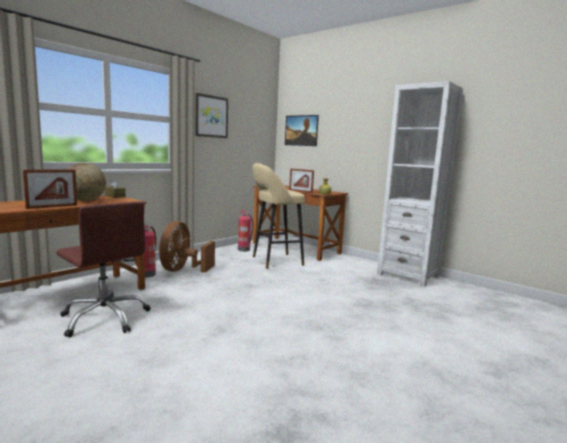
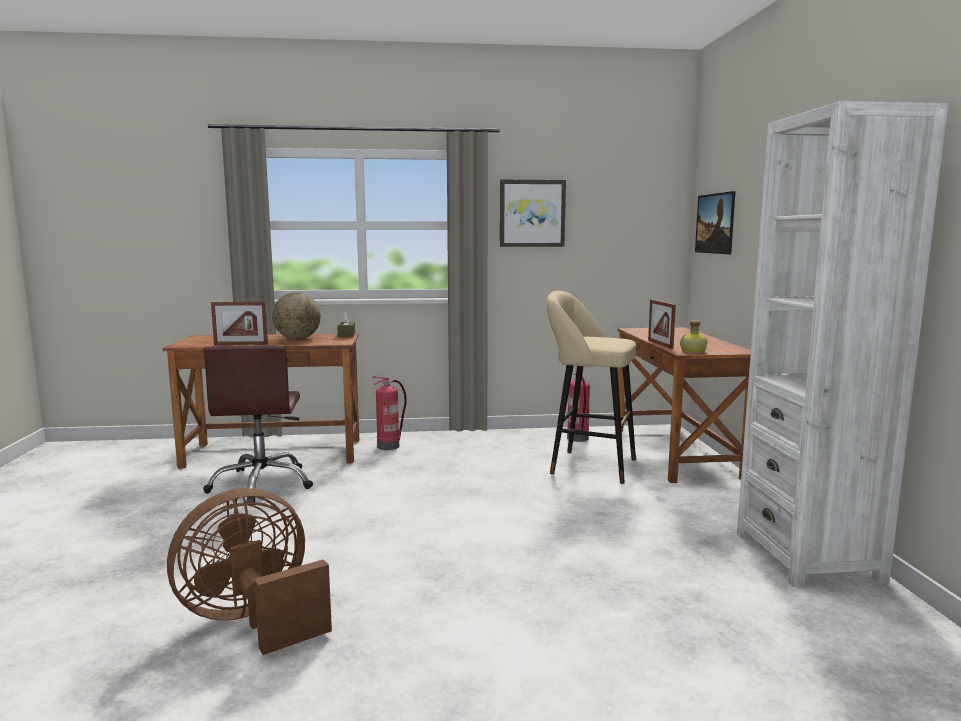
camera: 45 degrees right, 0 degrees up
brown fan [159,221,215,273] -> brown fan moved to [167,488,332,655]

